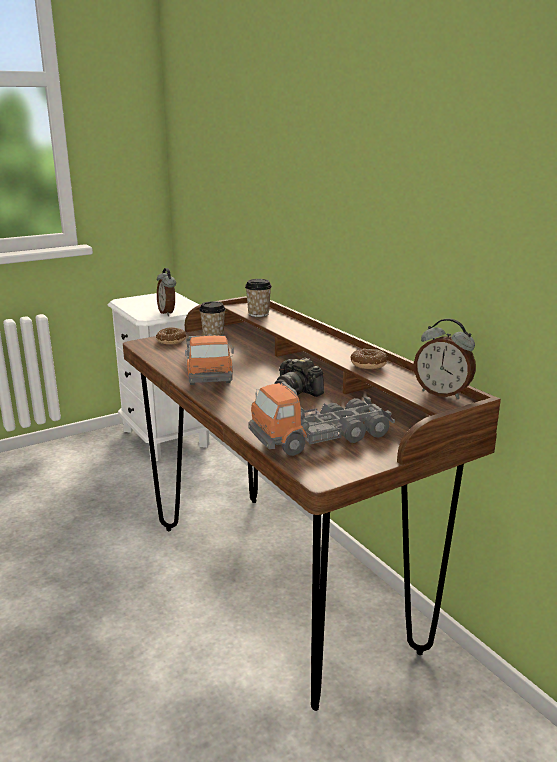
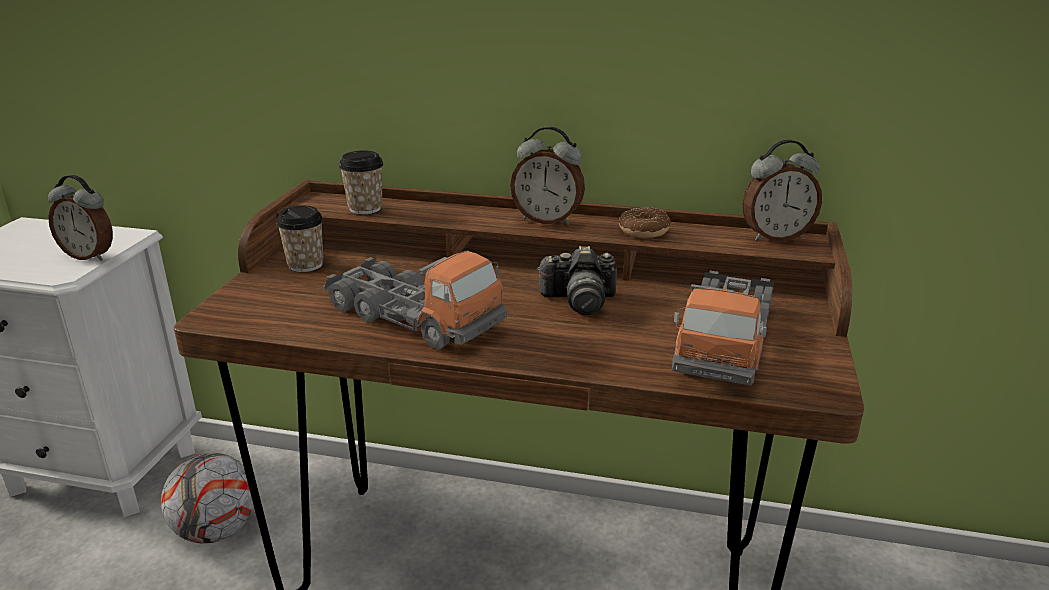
camera: 45 degrees left, 5 degrees up
donut [156,327,186,345] -> none
none -> football [161,453,254,544]
none -> alarm clock [510,127,585,225]

